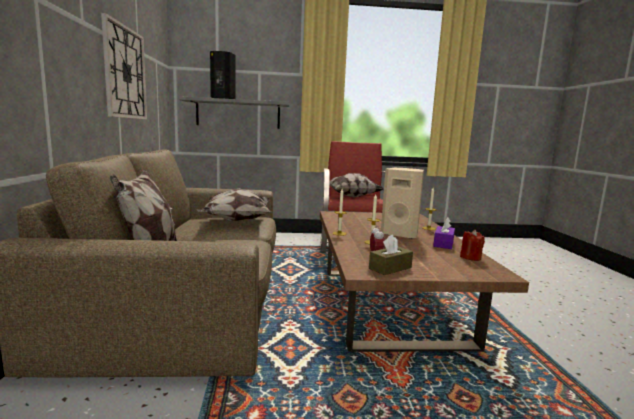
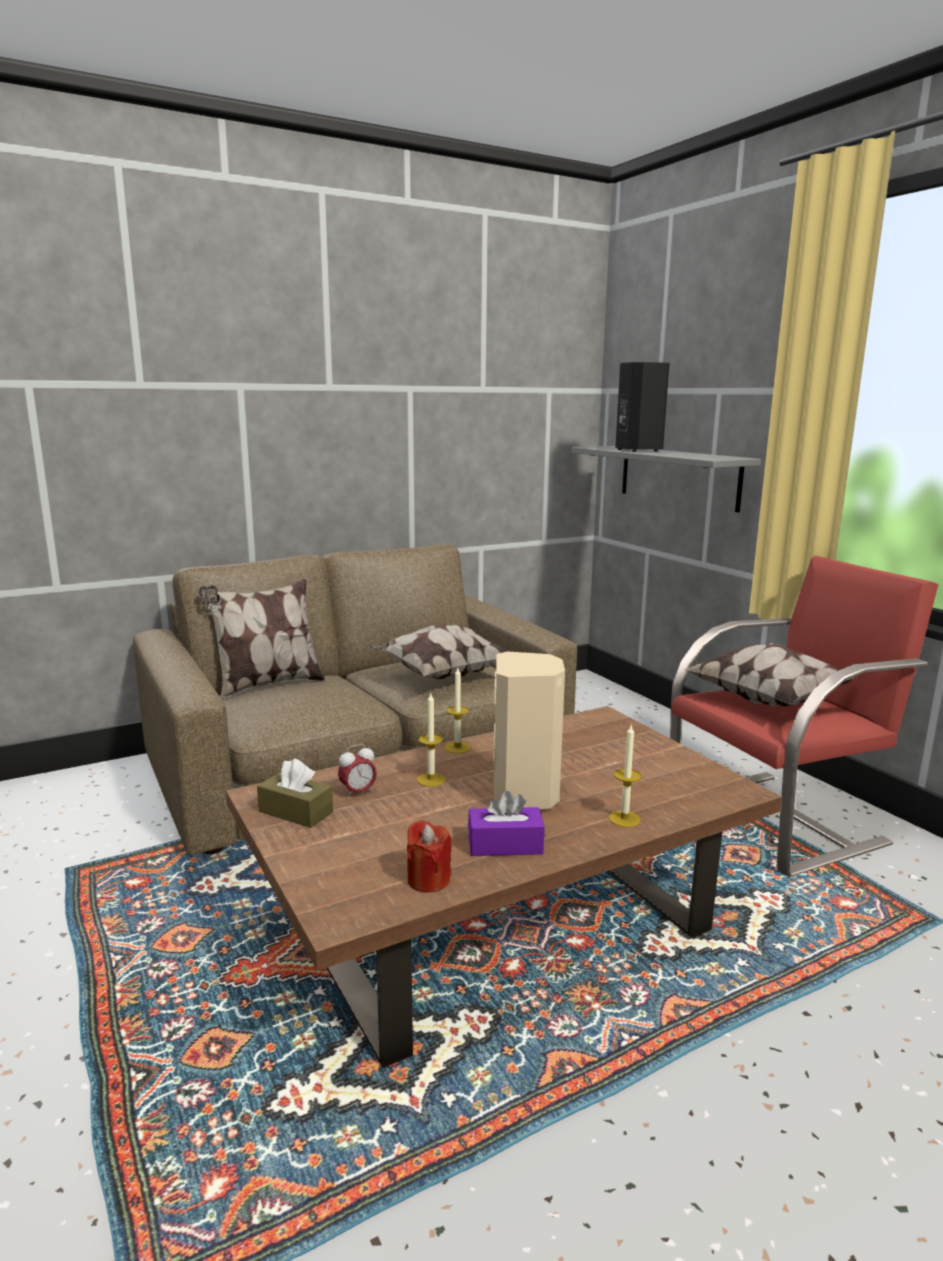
camera: 65 degrees right, 5 degrees up
wall clock [101,13,147,119] -> none

